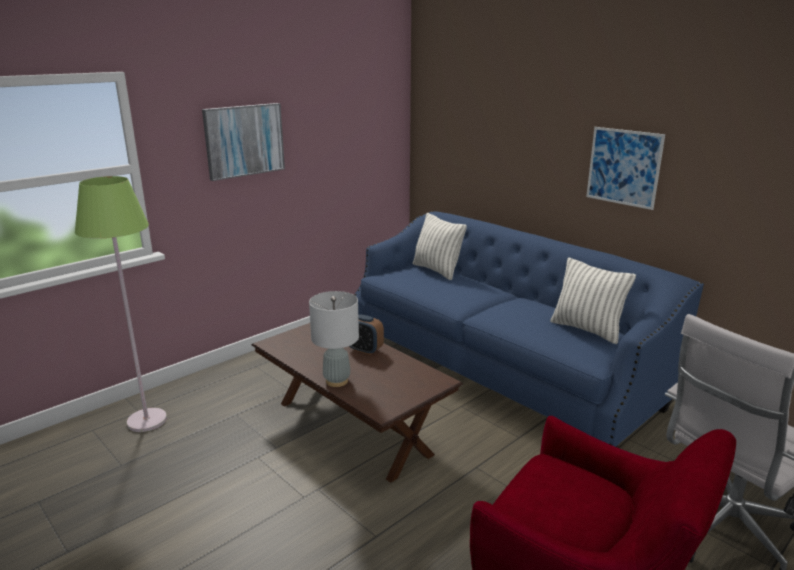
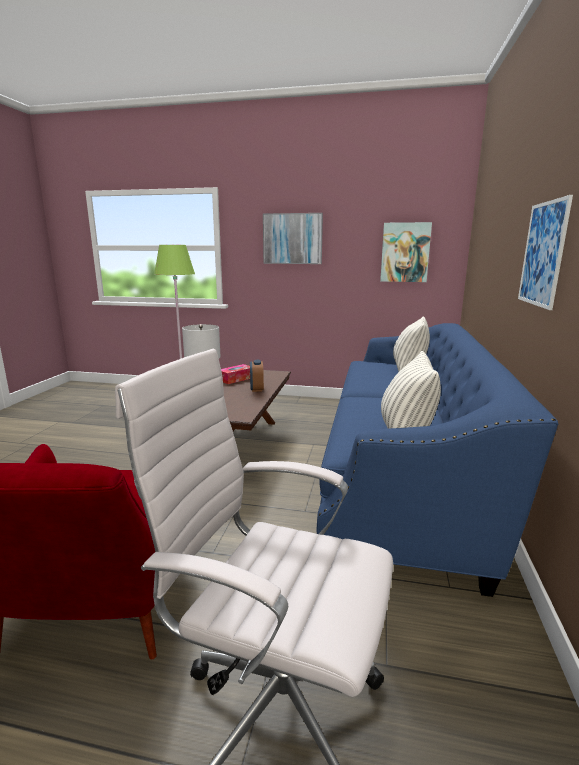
camera: 55 degrees right, 5 degrees down
none -> tissue box [221,364,250,384]
none -> picture [380,222,432,282]

